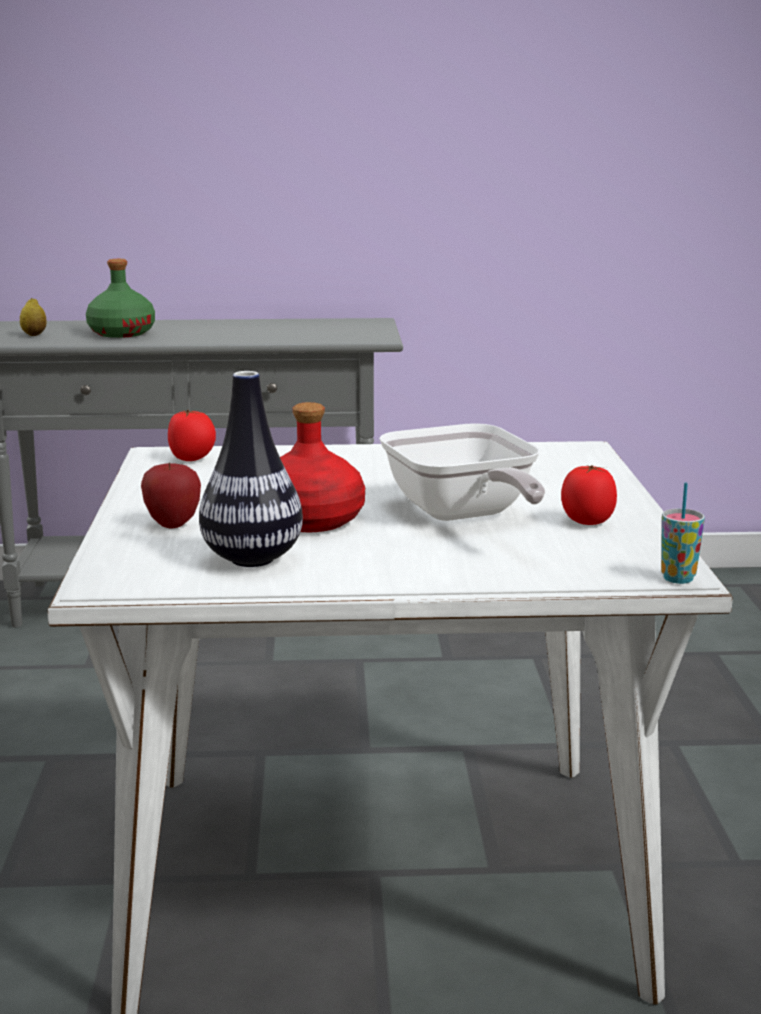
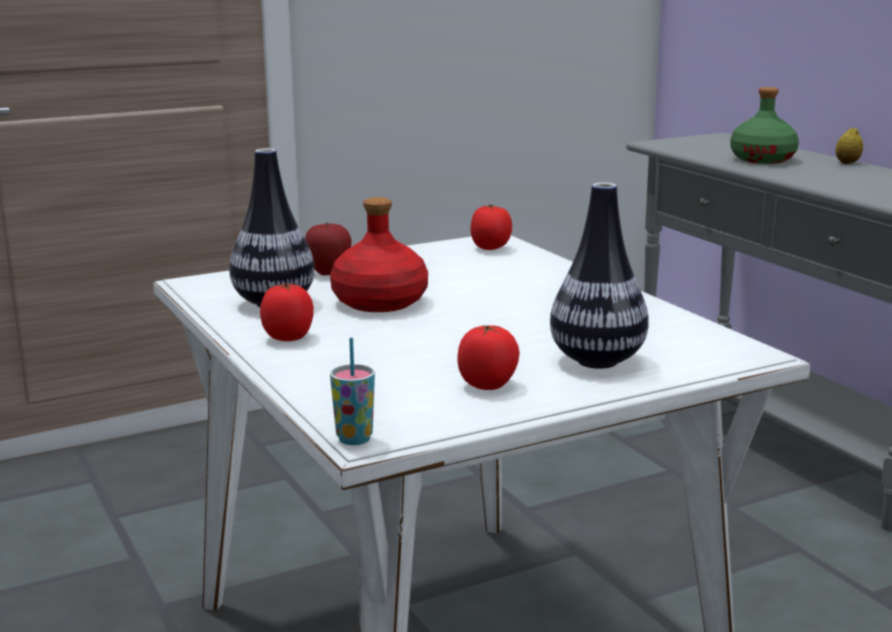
camera: 65 degrees right, 0 degrees up
lemon [20,298,46,336] -> lemon moved to [835,127,863,164]
frying pan [379,423,545,521] -> none
none -> tomato [260,283,314,341]
none -> vase [550,182,649,369]

